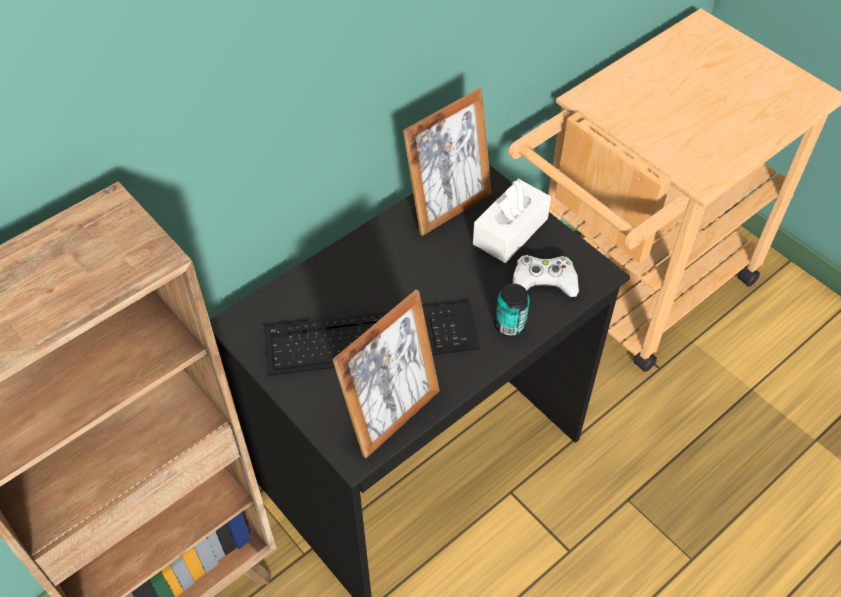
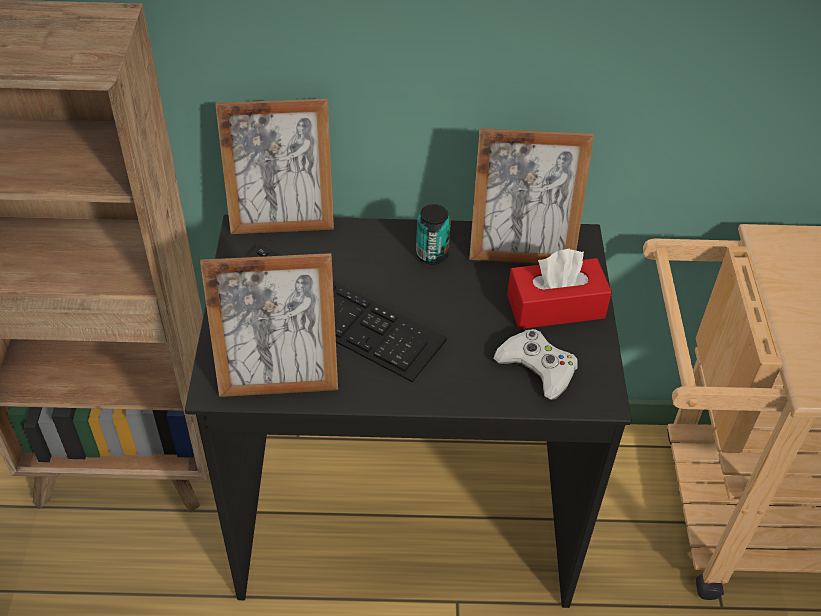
camera: 40 degrees right, 5 degrees down
white tissue box [473,179,551,263] -> red tissue box [507,249,612,329]
can [495,283,530,337] -> can moved to [416,204,451,265]
none -> picture frame [215,99,334,234]

